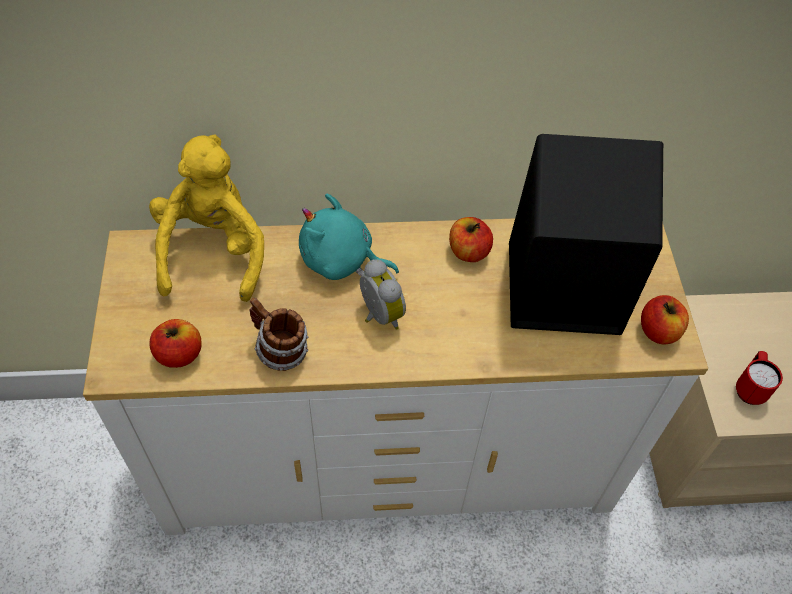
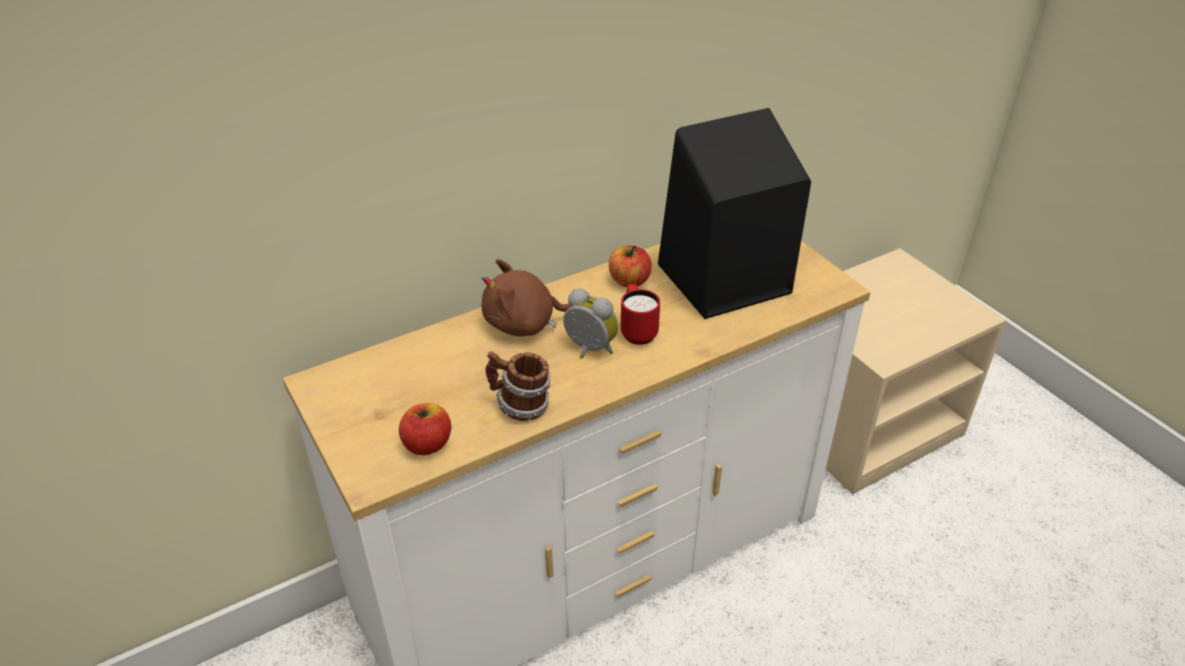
camera: 25 degrees left, 15 degrees down
yellow plush toy [149,134,264,302] -> none
turquoise plush toy [299,194,399,280] -> brown plush toy [482,259,570,336]
apple [641,295,689,344] -> none
red mug [736,351,783,405] -> red mug moved to [620,284,660,345]

